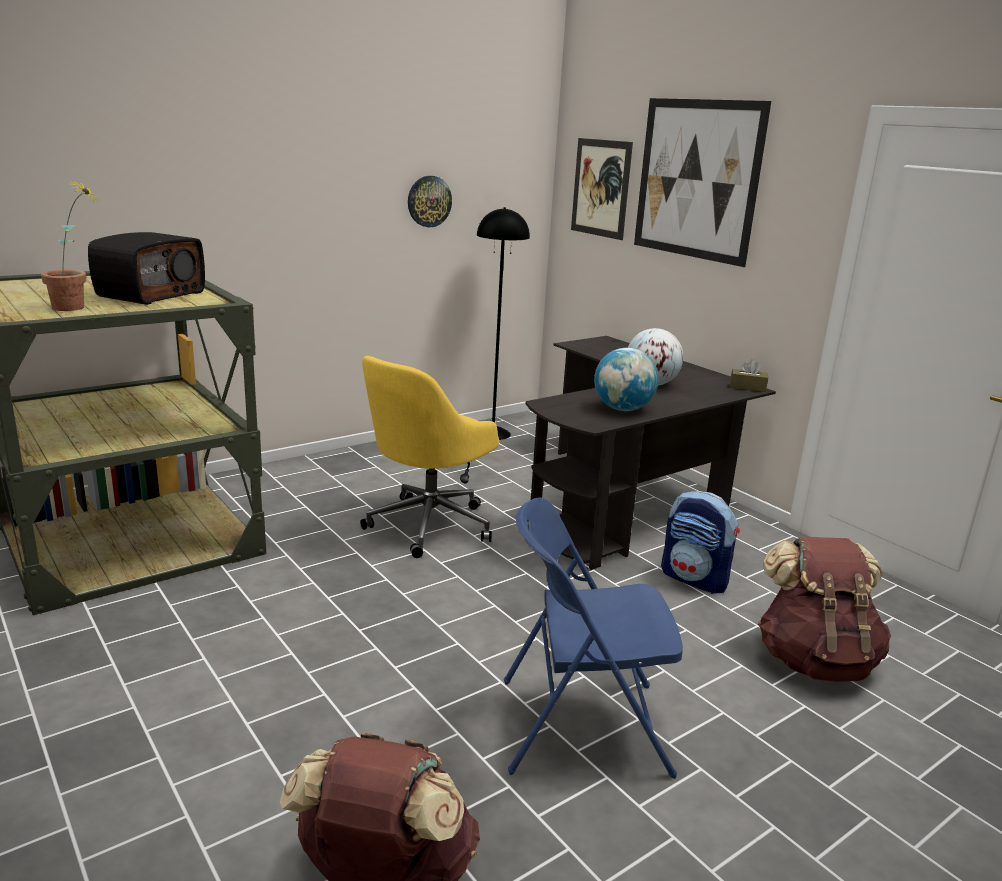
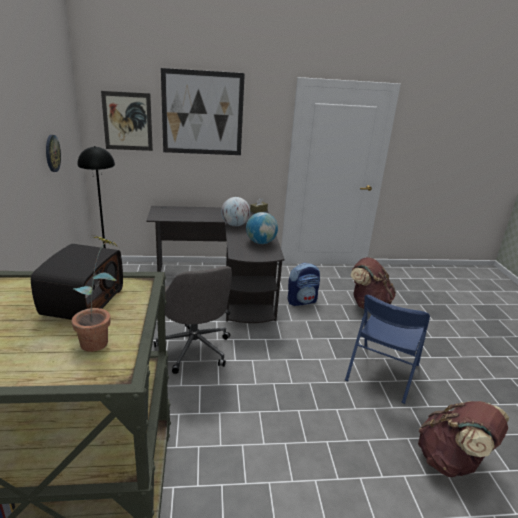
camera: 60 degrees left, 5 degrees up
radio [88,232,205,305] -> radio turned 45 degrees clockwise [31,244,123,320]
yellow office chair [360,356,499,558] -> grey office chair [154,266,232,374]

